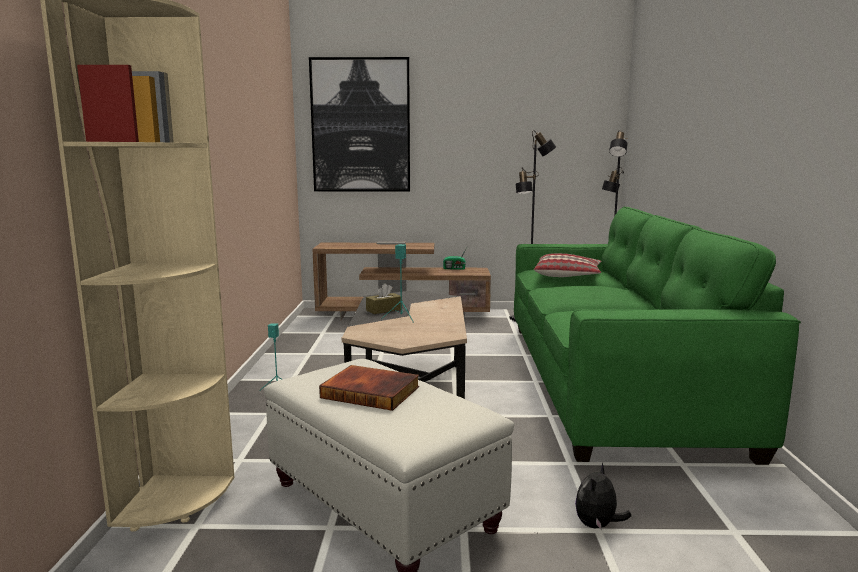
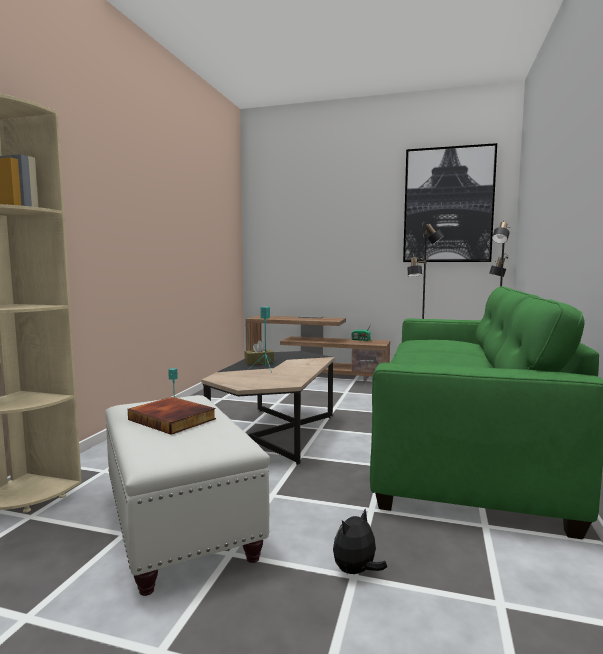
camera: 15 degrees right, 5 degrees down
picture [309,57,410,191] -> picture moved to [403,143,497,262]
pillow [534,253,601,277] -> none

